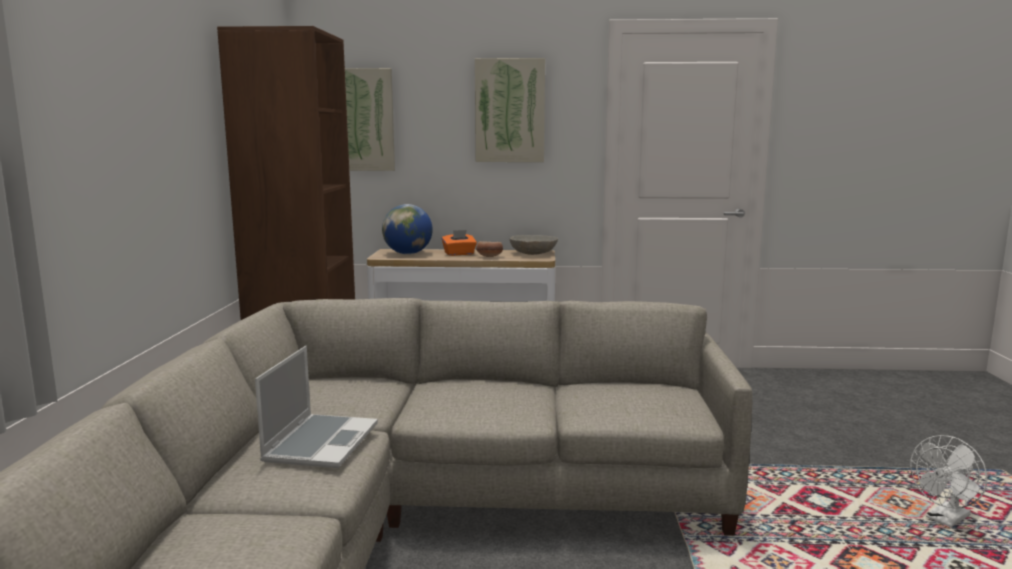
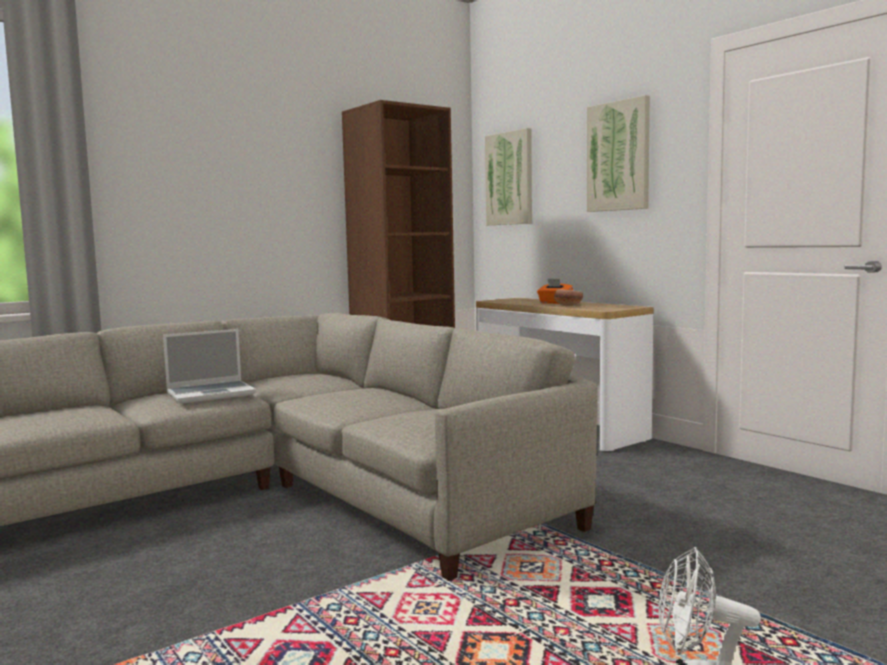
camera: 50 degrees right, 5 degrees down
globe [382,204,433,254] -> none
grey bowl [510,235,558,255] -> none

